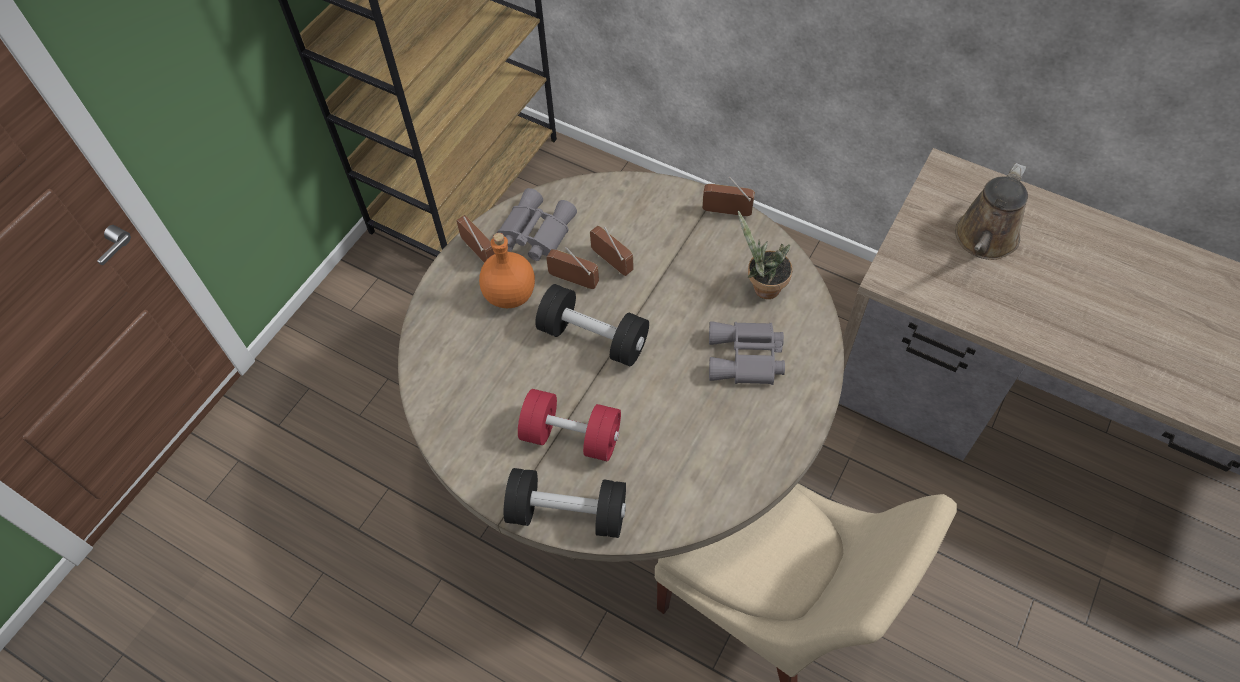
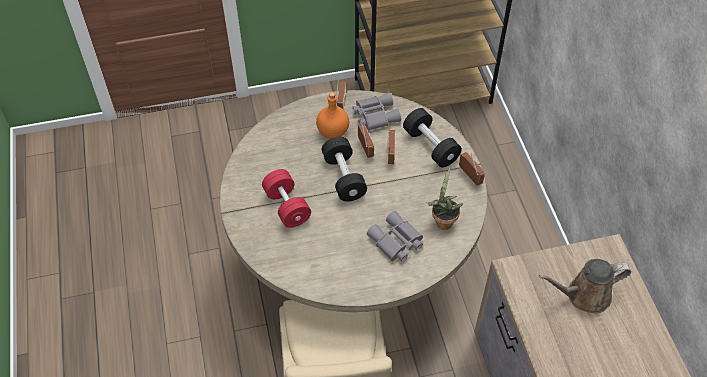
camera: 45 degrees right, 5 degrees down
black dumbbell [504,468,626,538] -> black dumbbell moved to [403,108,462,167]

